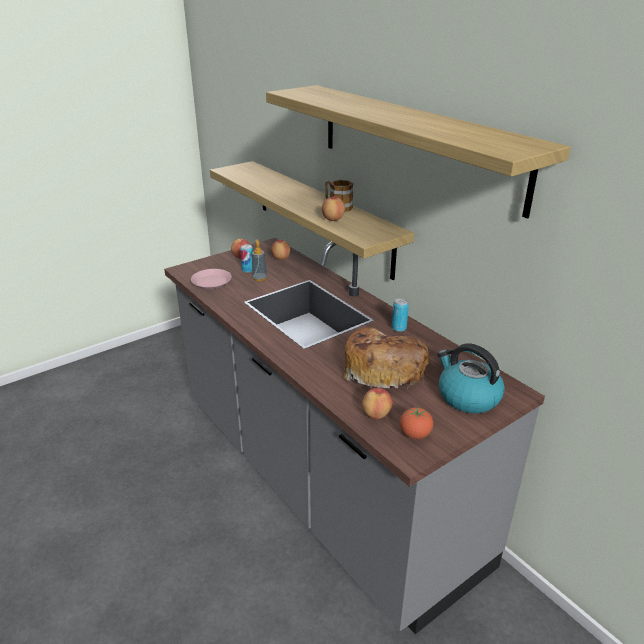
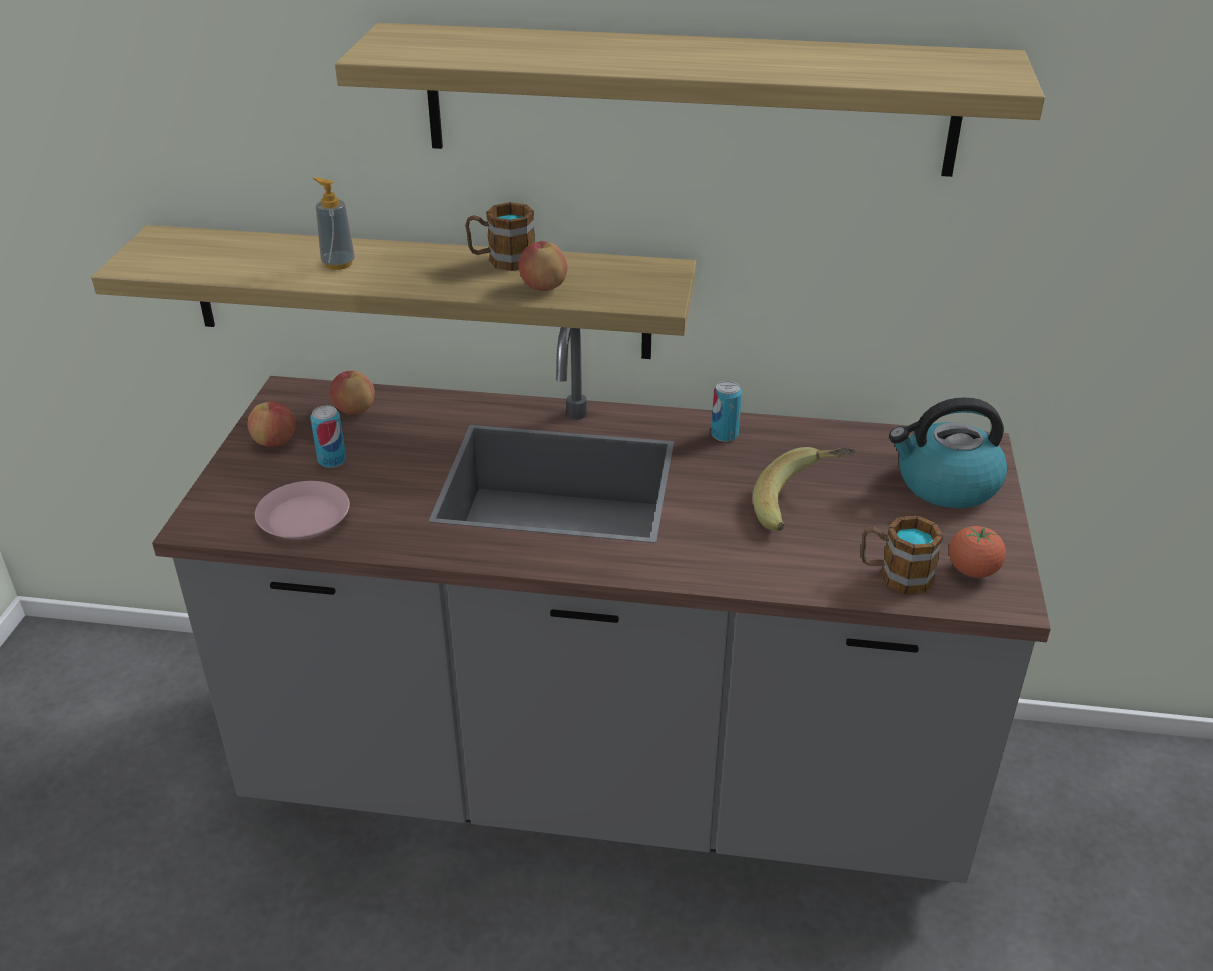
camera: 45 degrees left, 5 degrees up
soap dispenser [252,240,267,281] -> soap dispenser moved to [313,177,355,270]
bread [343,327,430,389] -> banana [753,447,855,531]
apple [362,388,393,419] -> mug [861,516,943,594]

